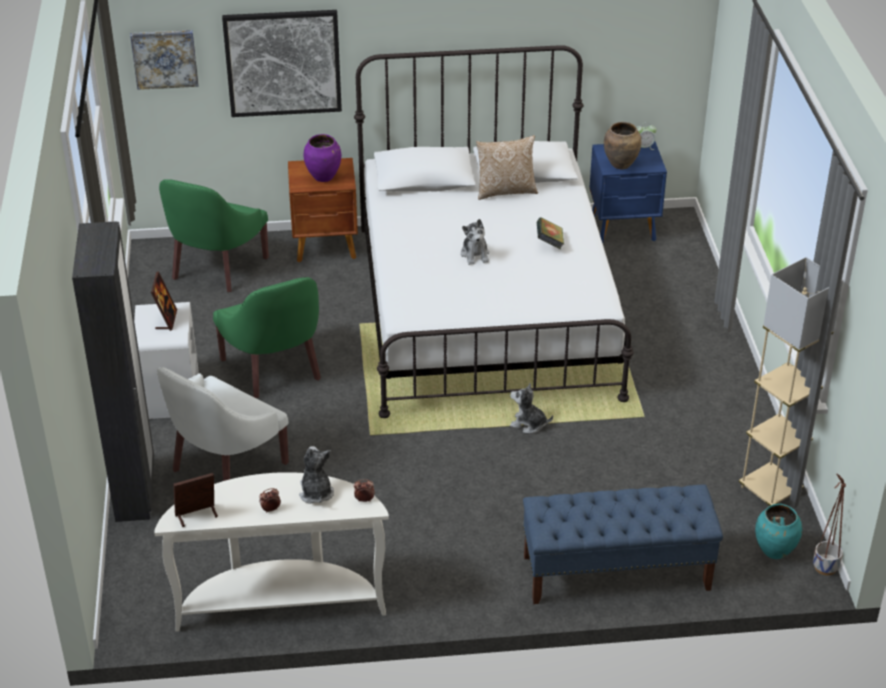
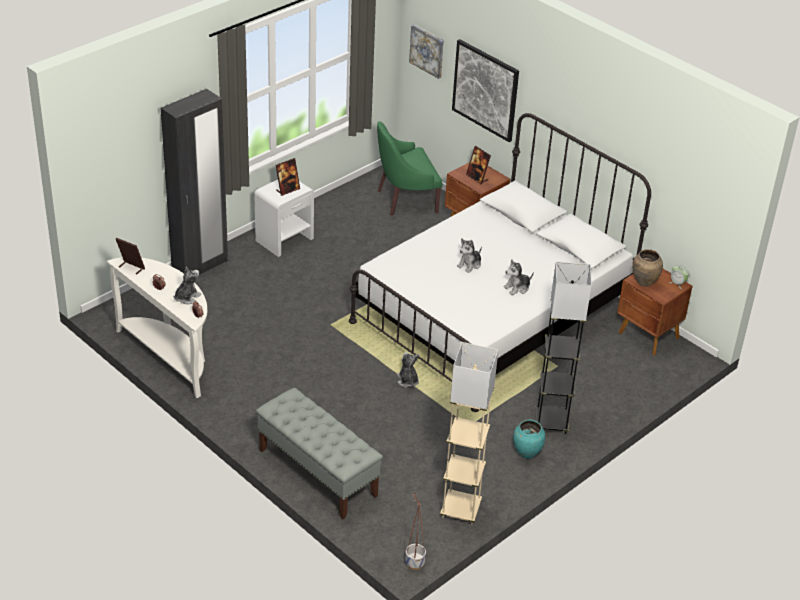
camera: 50 degrees right, 0 degrees up
white armchair [157,367,289,481] -> none
green armchair [213,277,321,398] -> none
purple vase [304,134,341,182] -> picture frame [466,146,491,184]
pillow [476,135,538,200] -> none
blue bench [523,485,723,604] -> grey bench [256,388,383,519]
book [537,217,564,249] -> plush toy [503,259,534,295]
blue nightstand [590,141,667,243] -> brown nightstand [617,269,693,355]
turquoise vase [755,504,802,559] -> turquoise vase moved to [513,419,545,459]
none -> grey floor lamp [536,261,592,434]

